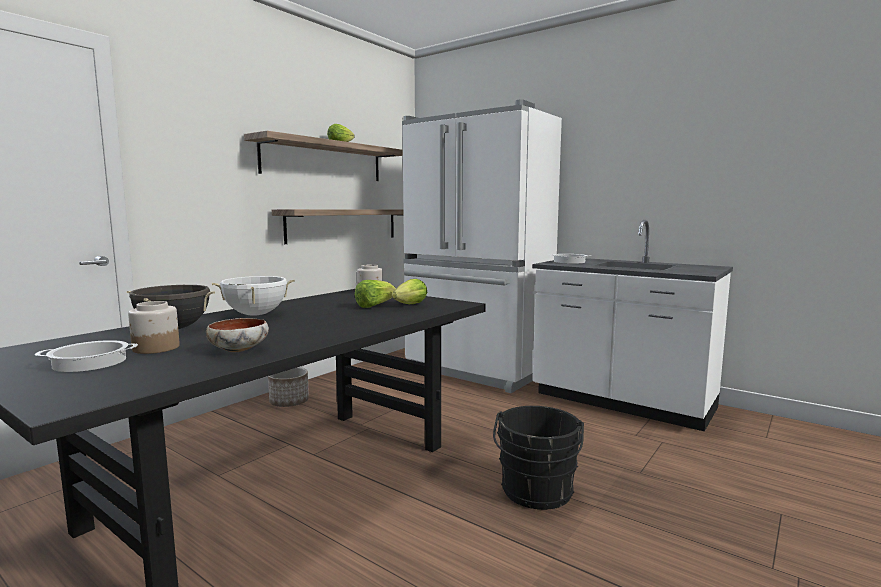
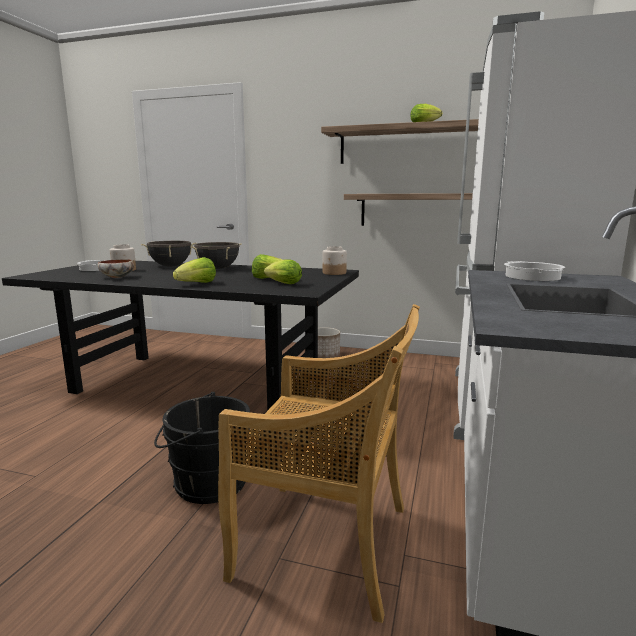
camera: 70 degrees right, 5 degrees up
white cooking pot [212,276,295,316] -> black cooking pot [191,242,242,269]
none -> lettuce [173,257,216,283]
none -> beige chair [218,304,420,623]

